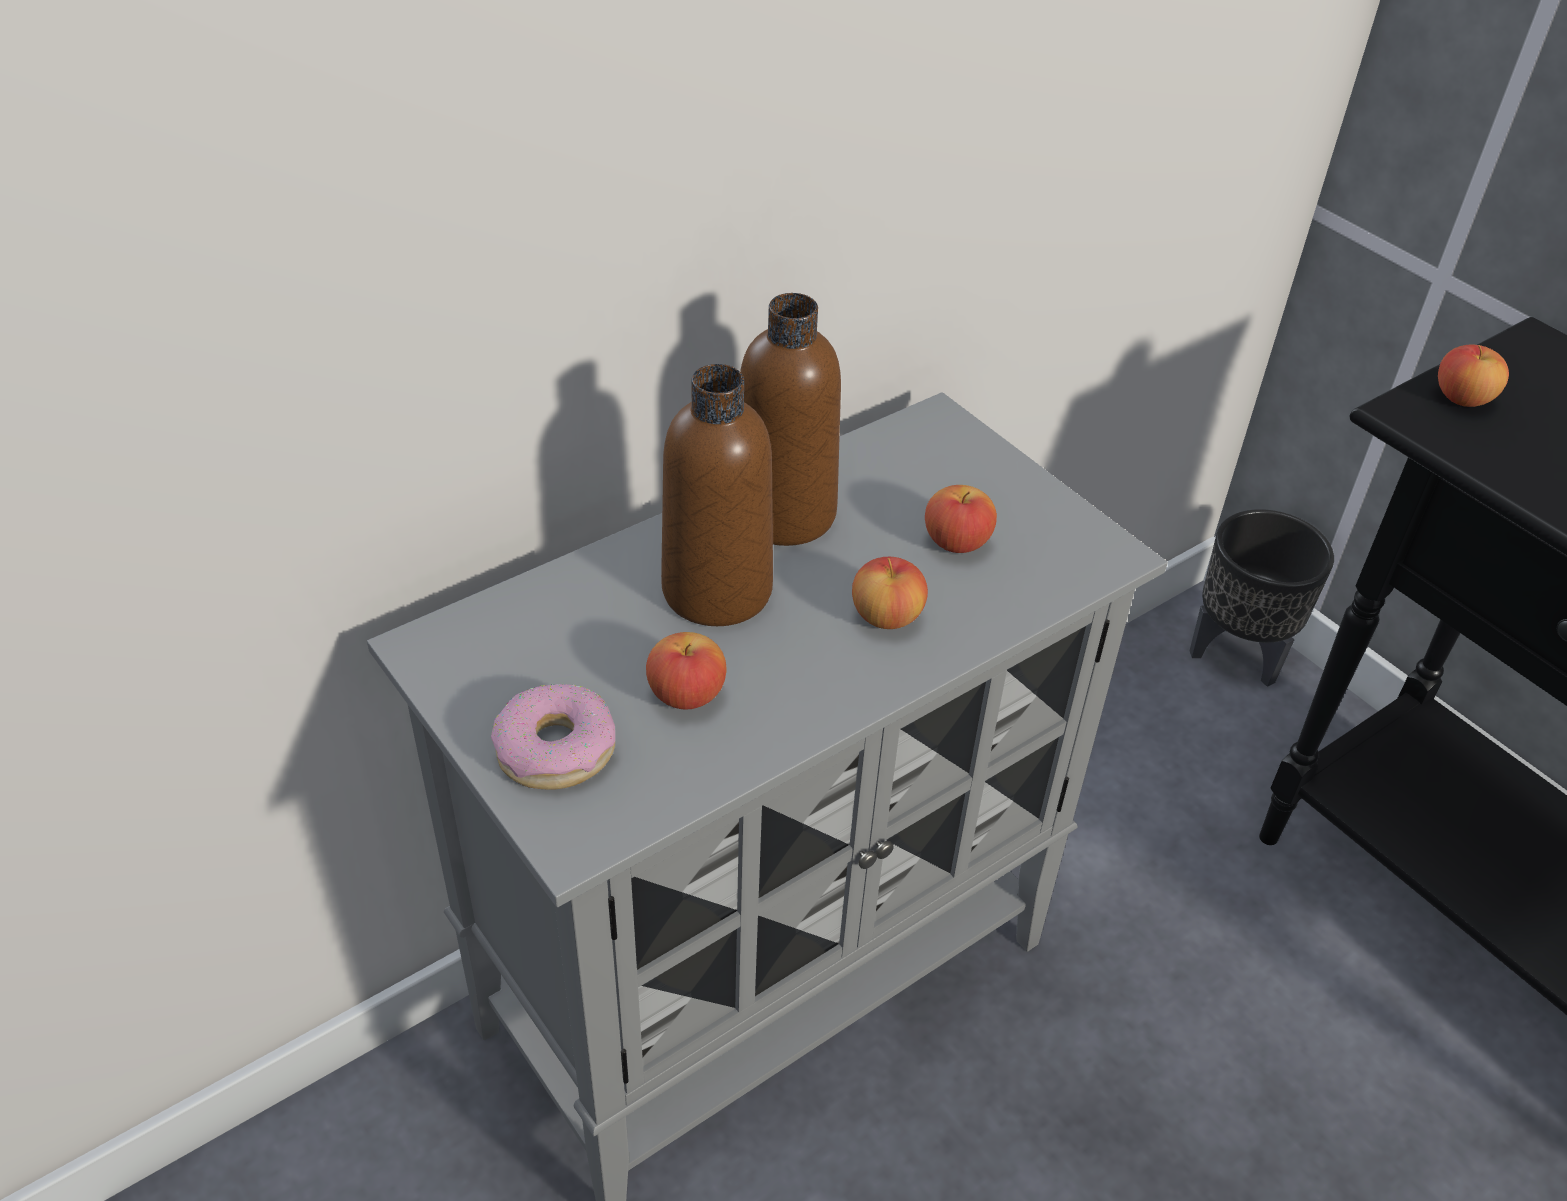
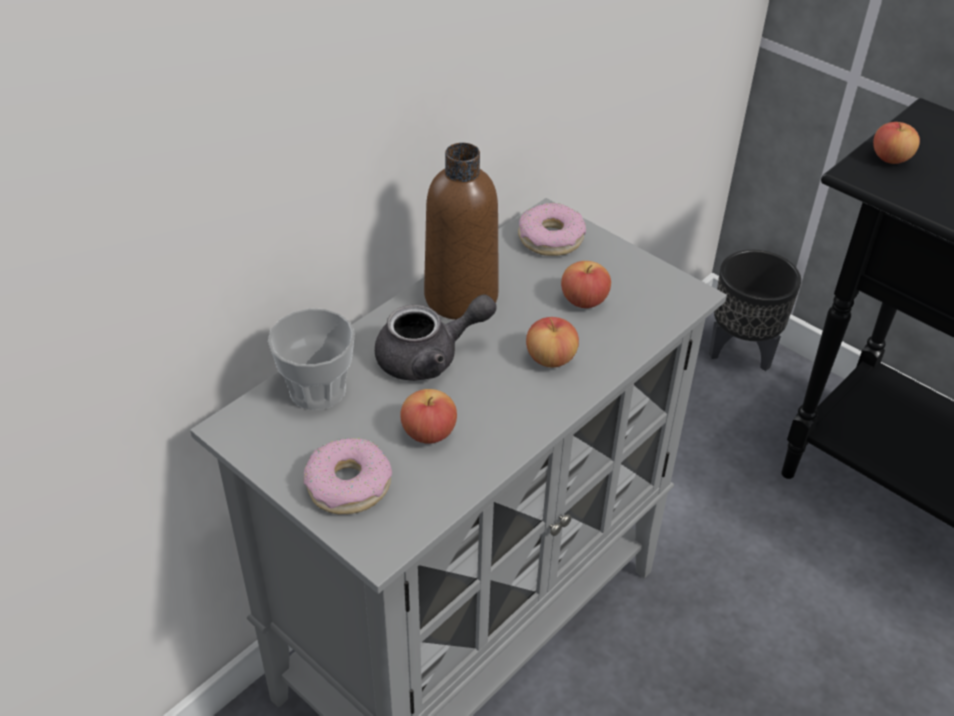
camera: 10 degrees left, 0 degrees up
brown bottle [661,364,773,626] -> grey teapot [375,295,497,381]
none -> cup [268,308,355,410]
none -> donut [518,203,586,256]

